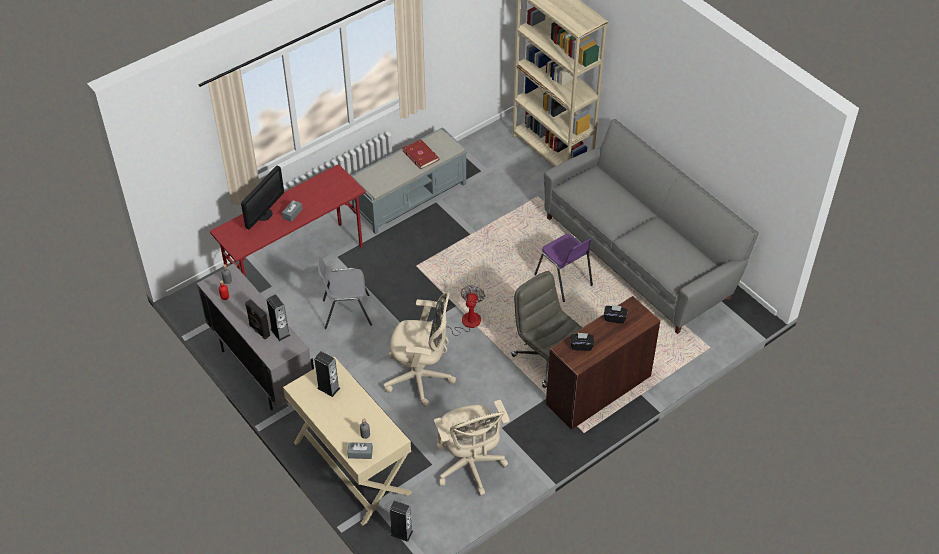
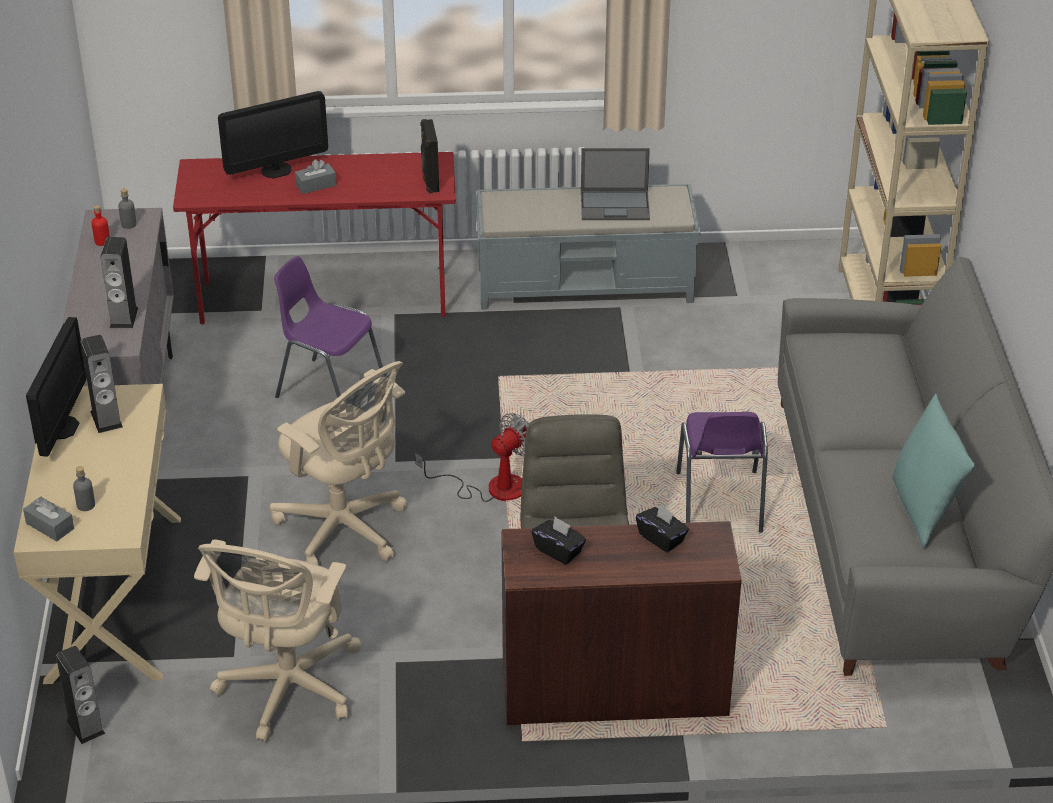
camera: 35 degrees right, 10 degrees down
black speaker [245,299,270,339] -> black speaker moved to [420,119,439,193]
grey chair [317,257,372,329] -> purple chair [274,256,383,398]
red book [403,139,439,169] -> laptop [581,148,650,220]
none -> monitor [26,317,87,457]
none -> turquoise pillow [892,394,975,548]

